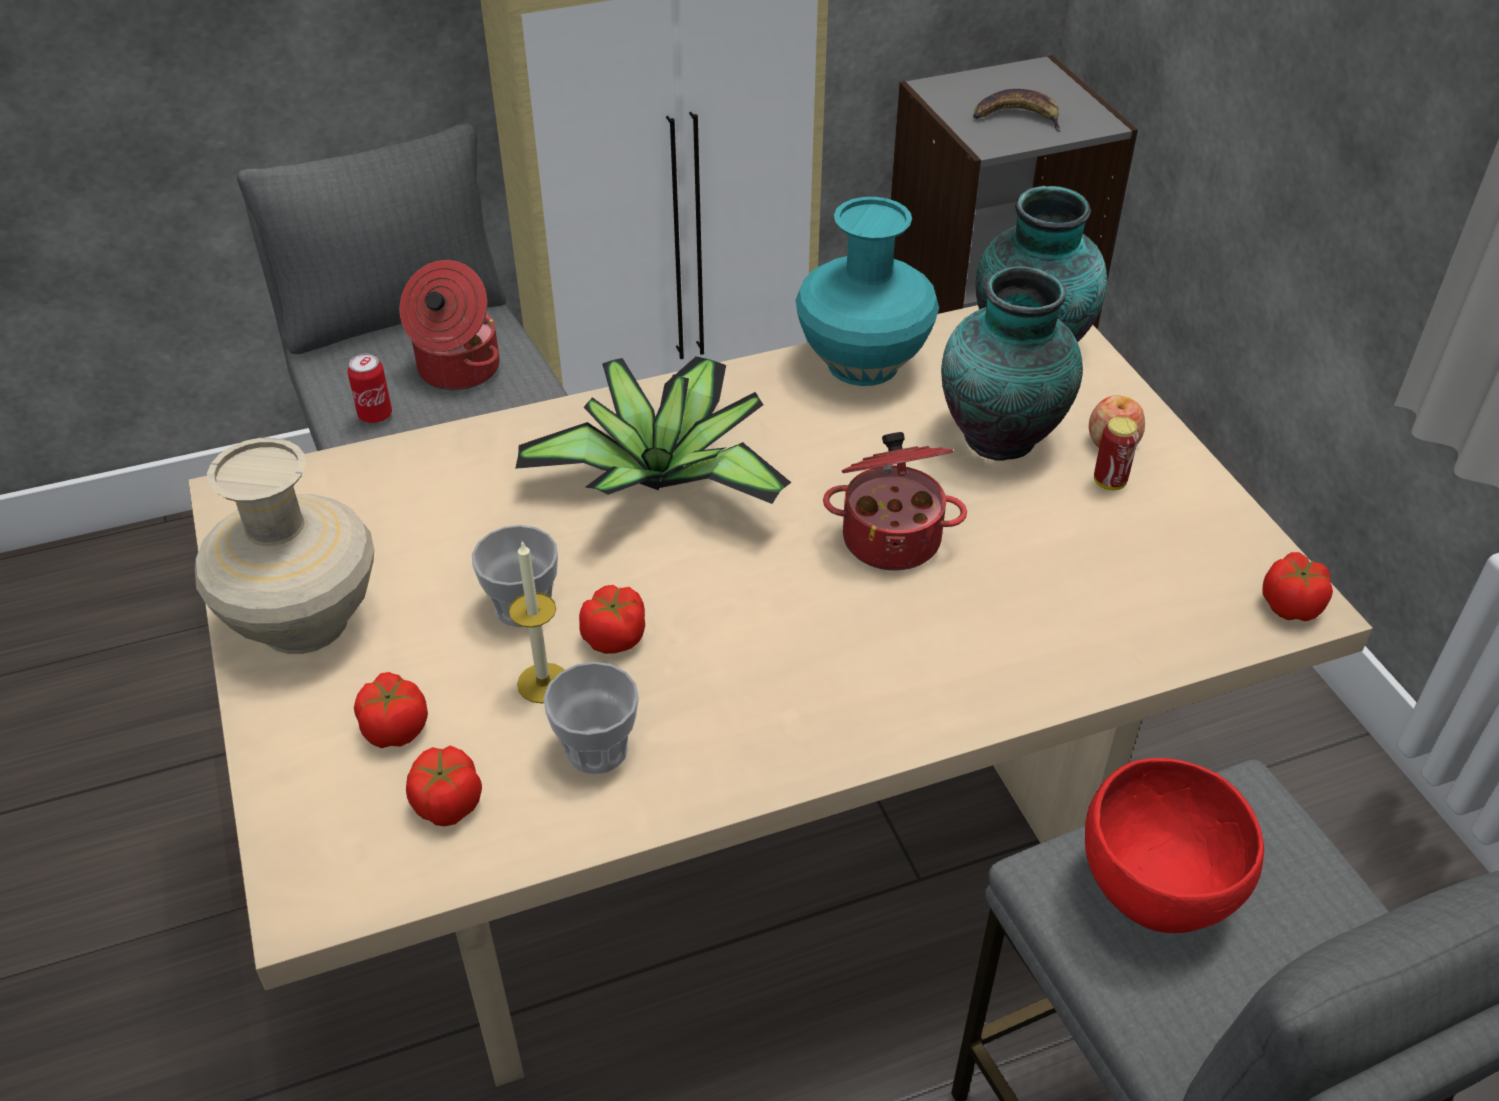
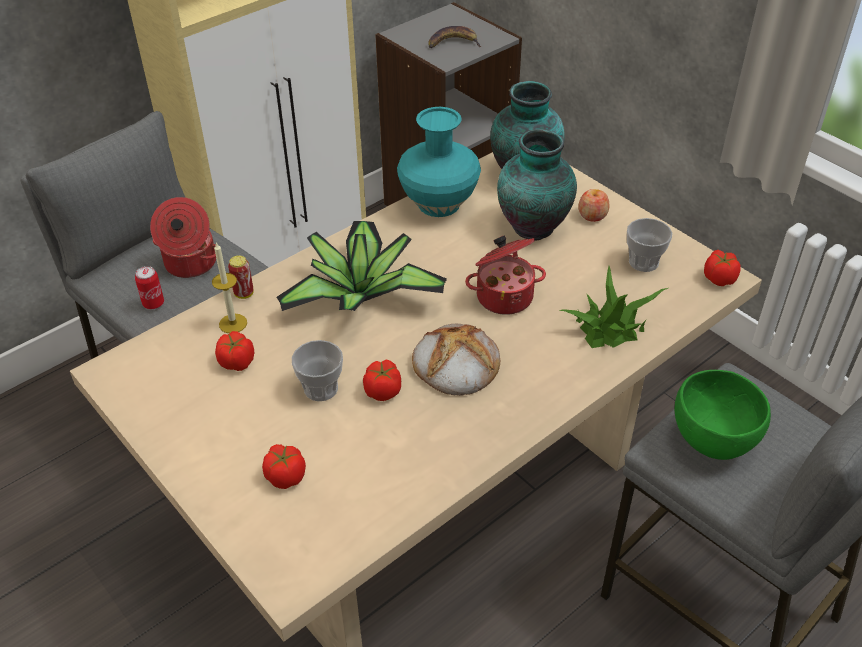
camera: 20 degrees left, 0 degrees up
beige vase [195,438,374,654] -> none
tomato [406,746,482,826] -> tomato moved to [215,331,254,371]
candle [509,541,565,704] -> candle moved to [212,242,247,333]
cup [544,662,639,774] -> cup moved to [627,218,672,272]
red bowl [1085,758,1264,933] -> green bowl [675,370,771,460]
can [1094,417,1139,490] -> can moved to [228,255,254,299]
none -> bread [412,324,500,396]
none -> potted plant [559,266,668,348]

